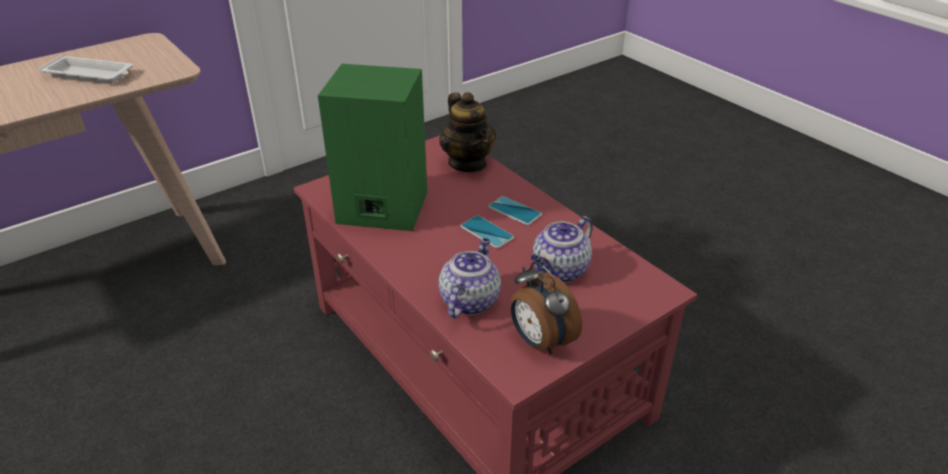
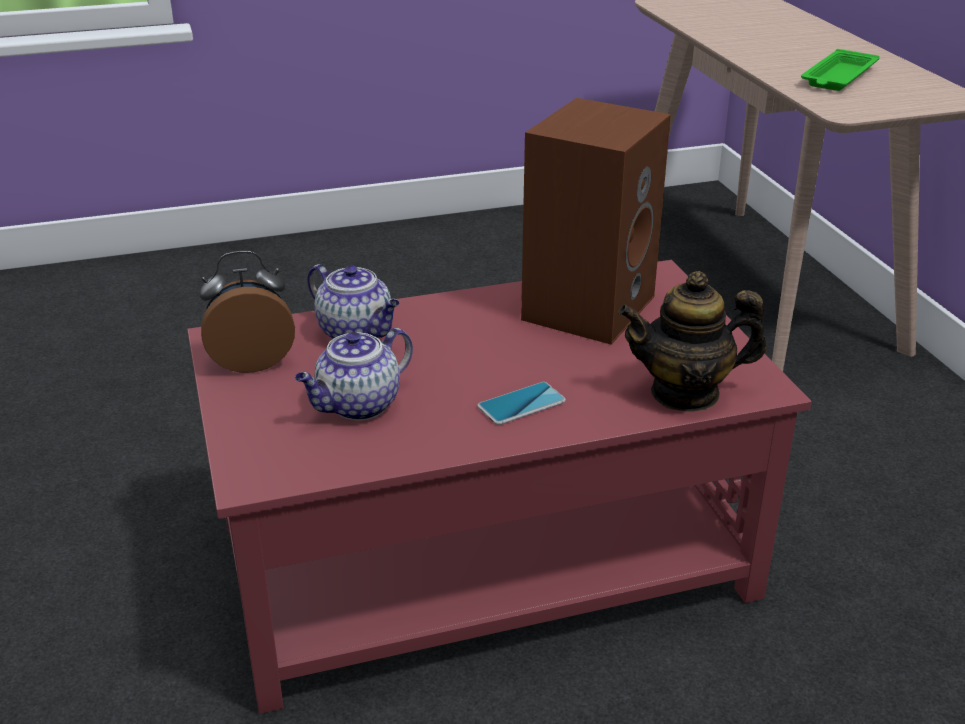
camera: 110 degrees right, 5 degrees down
white tray [38,55,133,84] -> green tray [801,49,880,91]
green speaker [318,64,427,231] -> brown speaker [521,98,671,345]
phone [460,215,514,248] -> none
teapot [531,216,593,282] -> teapot turned 105 degrees counterclockwise [295,328,413,420]

